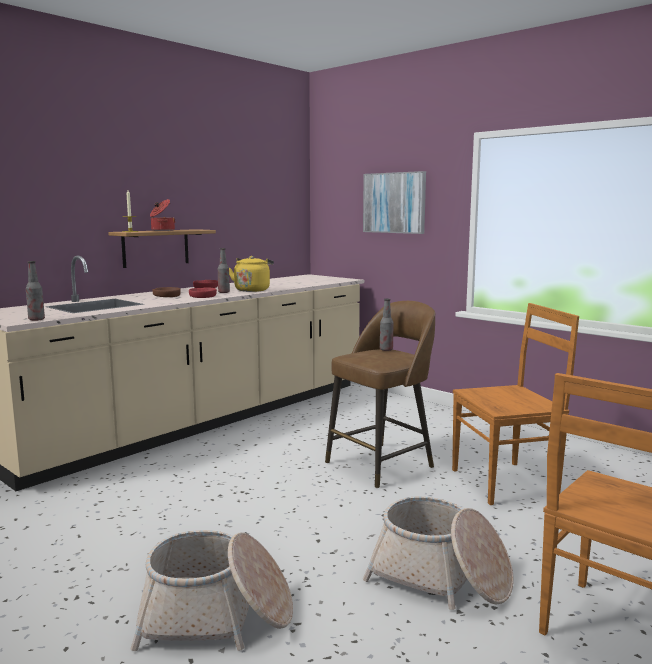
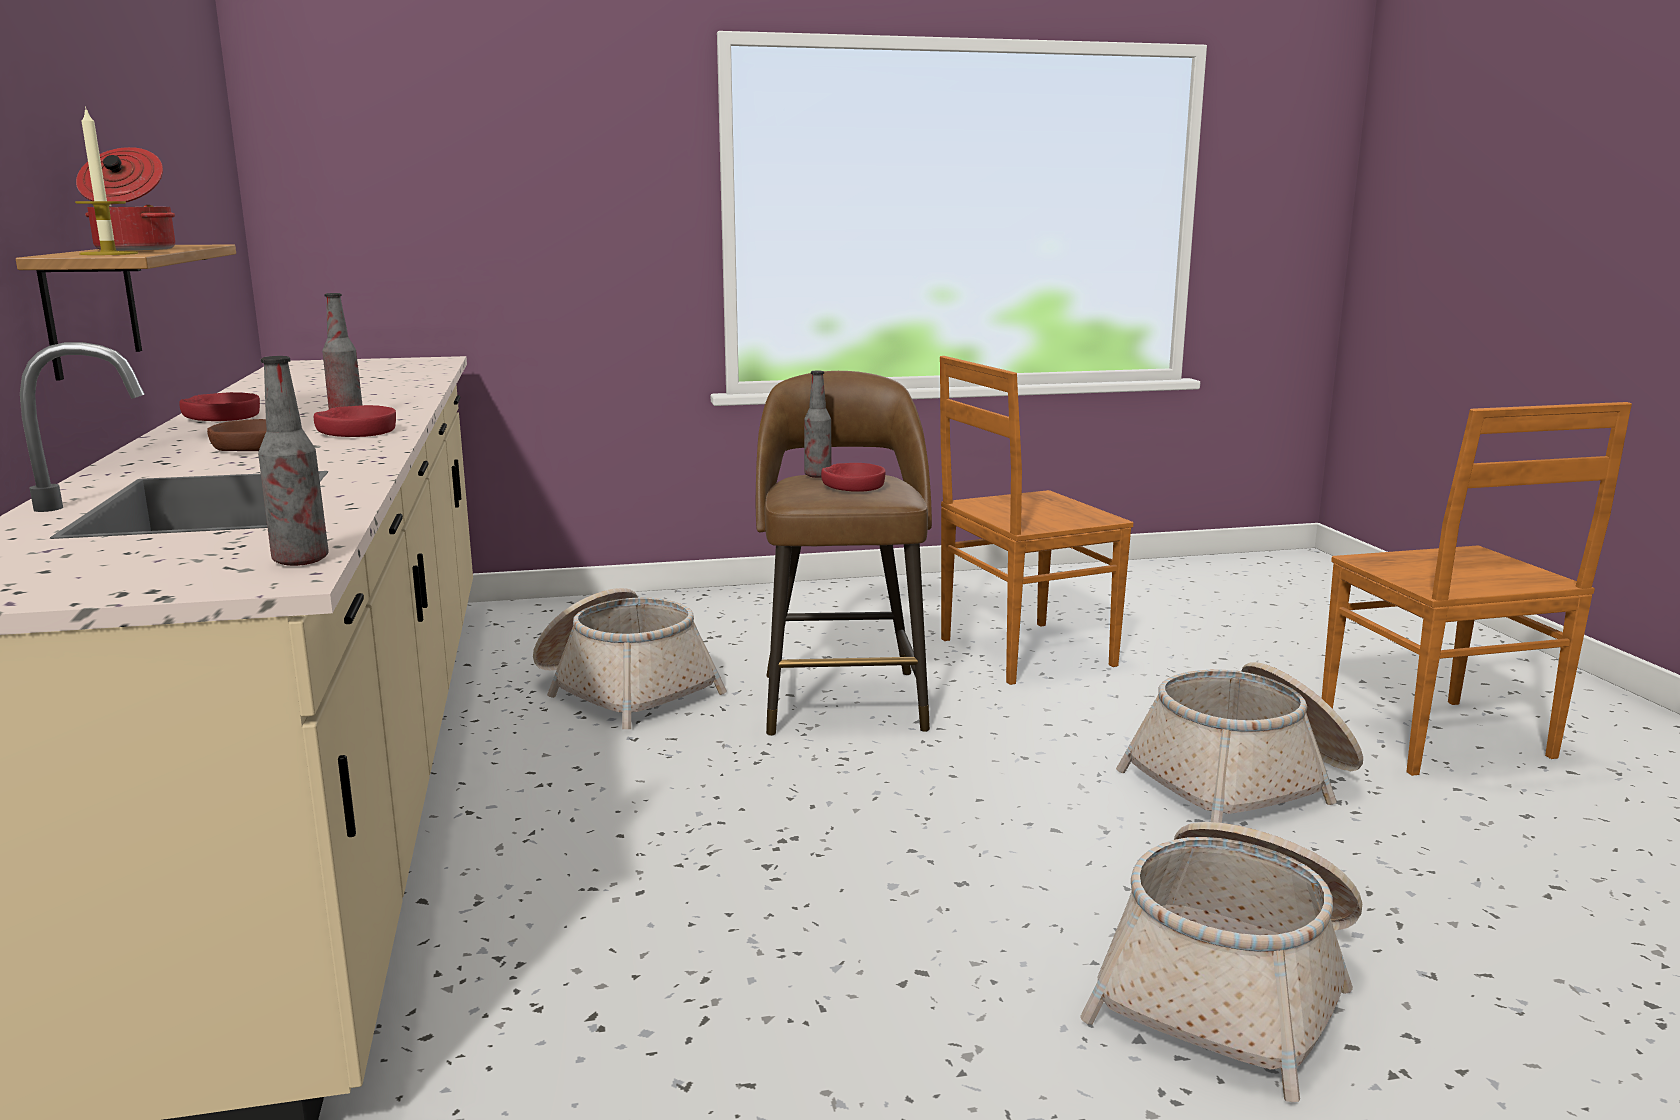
camera: 55 degrees left, 5 degrees up
yellow kettle [229,256,274,292] -> none
picture [363,171,426,234] -> none
brown chair [452,303,579,505] -> brown chair turned 135 degrees counterclockwise [940,356,1133,685]
none -> basket [533,588,727,729]
none -> red bowl [821,463,886,492]

